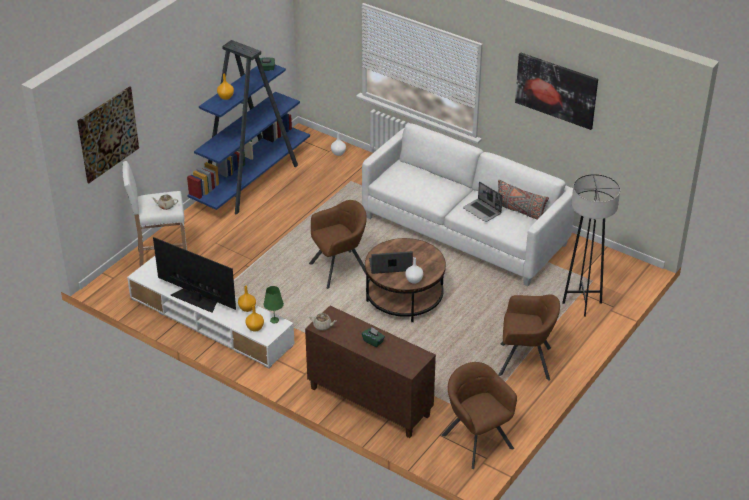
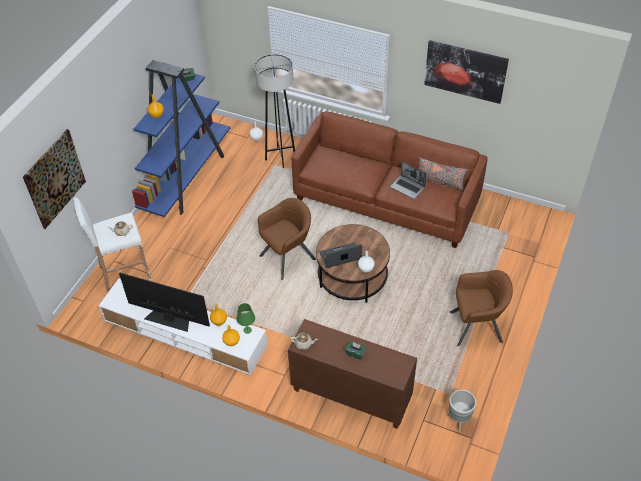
camera: 10 degrees left, 10 degrees up
white sofa [362,123,575,286] -> brown sofa [292,111,488,248]
brown armchair [441,362,517,469] -> grey planter [447,390,476,432]
grey floor lamp [562,174,620,317] -> grey floor lamp moved to [255,54,295,168]

